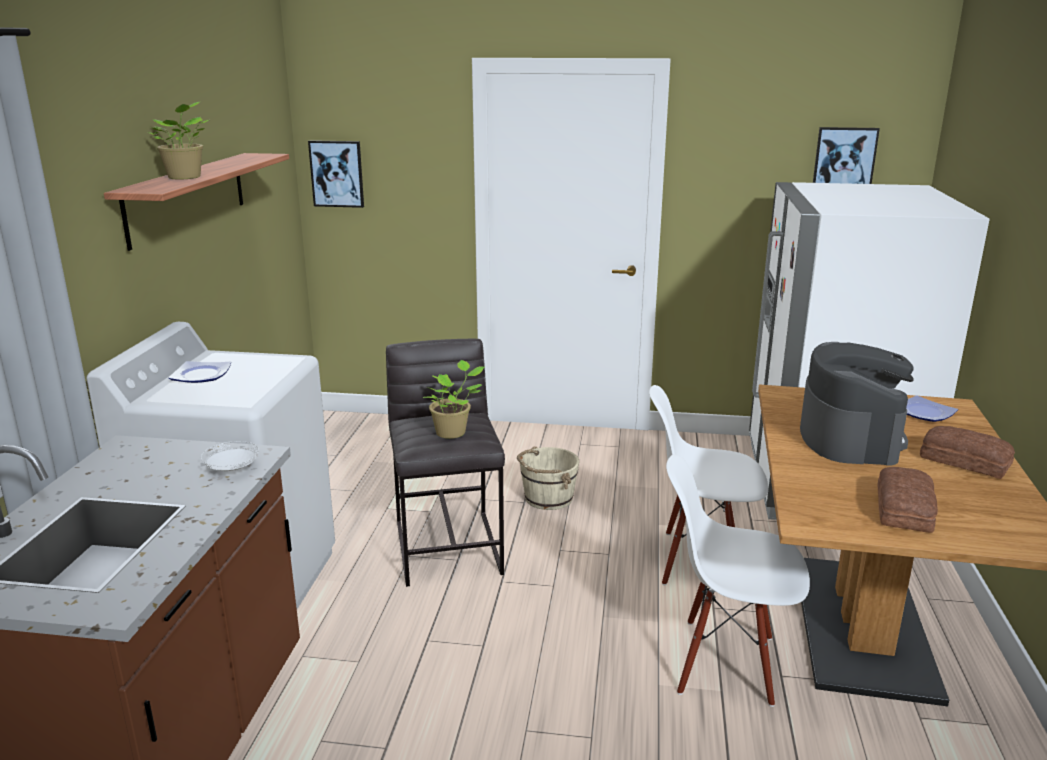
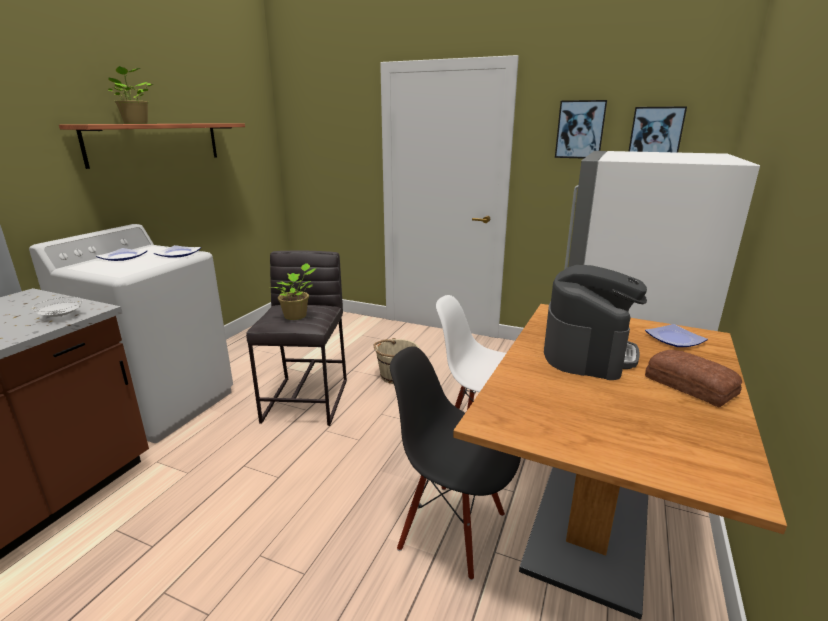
camera: 15 degrees right, 0 degrees up
picture [308,140,364,208] -> picture moved to [555,100,607,159]
white chair [666,454,810,707] -> black chair [390,346,521,581]
bread [877,467,938,533] -> none
none -> plate [154,245,201,258]

